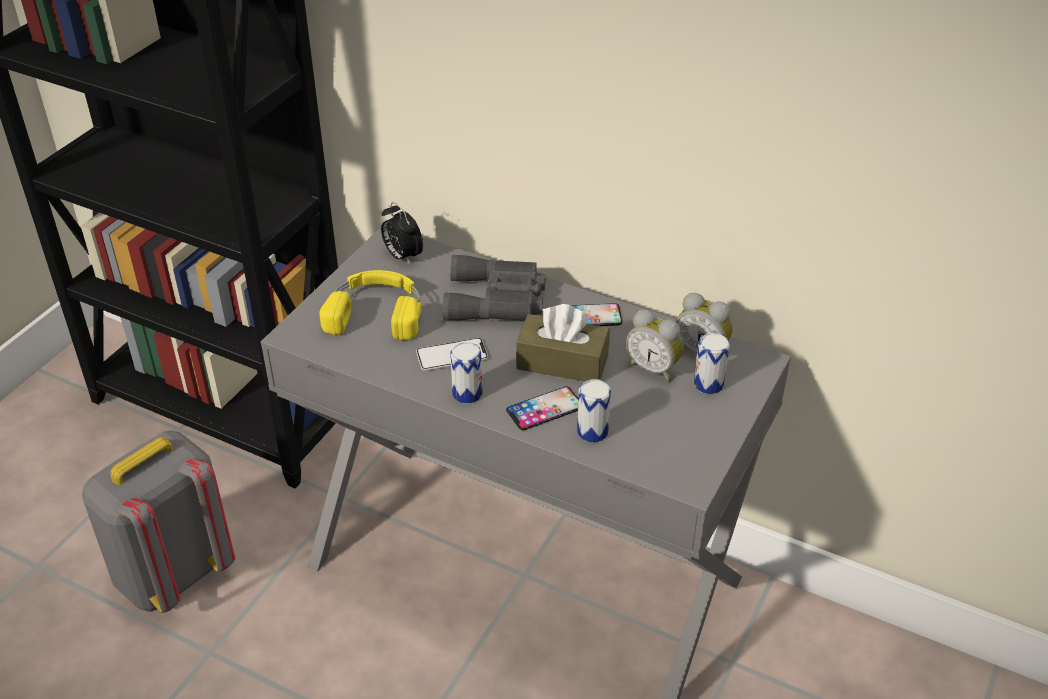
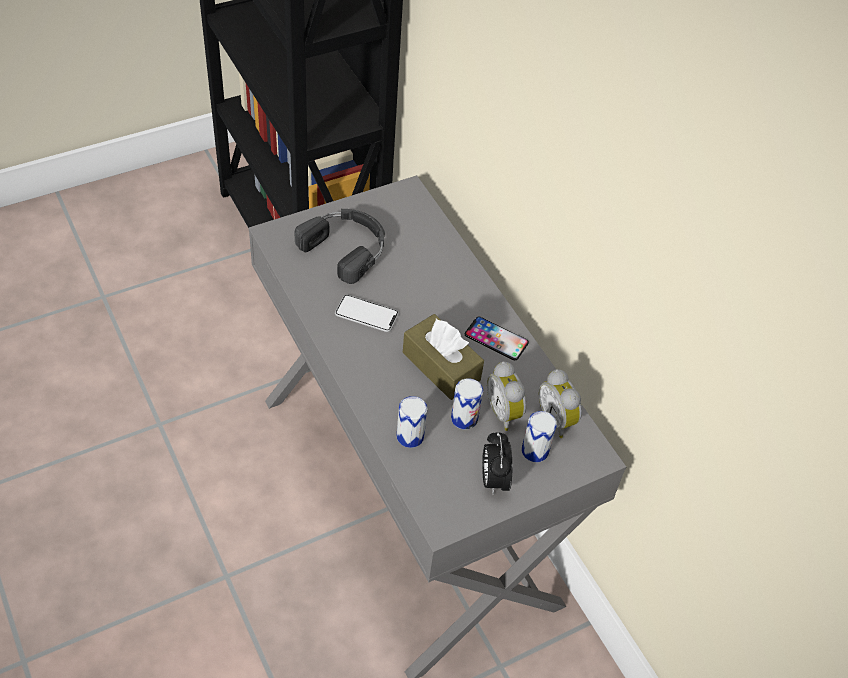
camera: 30 degrees right, 10 degrees up
grey backpack [82,430,235,613] -> none
yellow headphones [319,270,421,340] -> black headphones [294,209,385,284]
alarm clock [381,202,423,265] -> alarm clock moved to [482,432,512,495]
grey binoculars [442,255,546,320] -> none
can [450,342,483,404] -> can moved to [451,378,483,429]
phone [506,387,578,430] -> none

